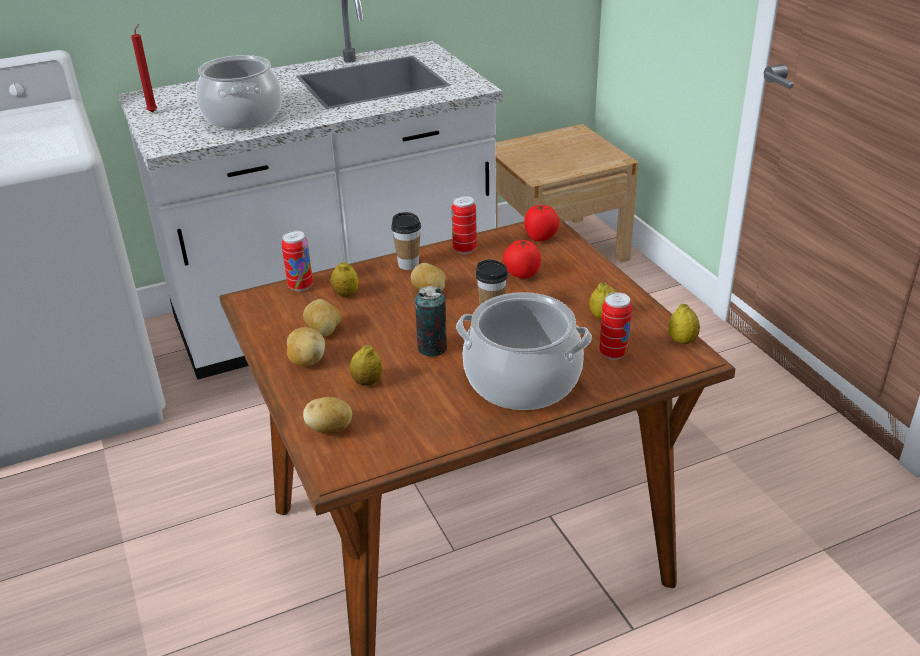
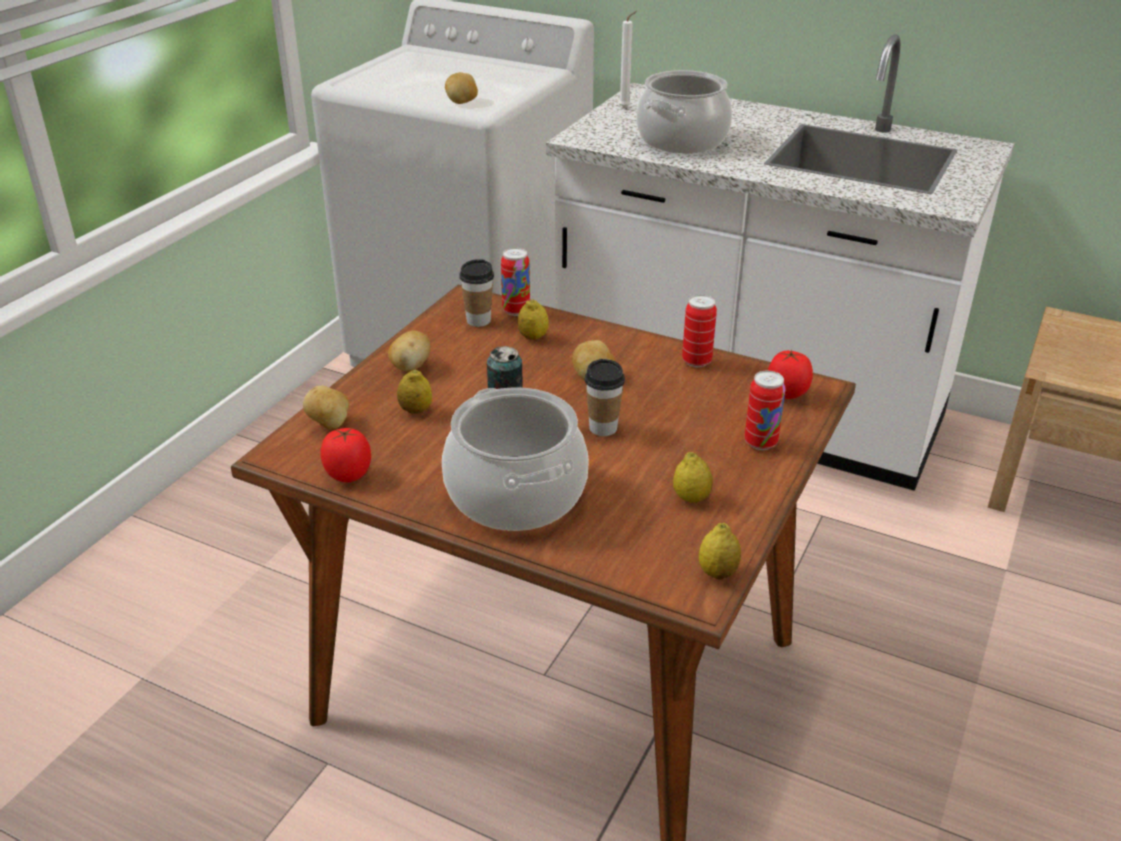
camera: 50 degrees right, 0 degrees up
red candle [131,24,157,113] -> white candle [619,11,637,108]
potato [303,299,342,337] -> potato moved to [445,72,478,104]
cup [391,212,421,270] -> cup moved to [459,259,494,327]
tomato [503,239,541,279] -> tomato moved to [320,427,371,482]
can [599,292,632,360] -> can moved to [745,371,786,450]

